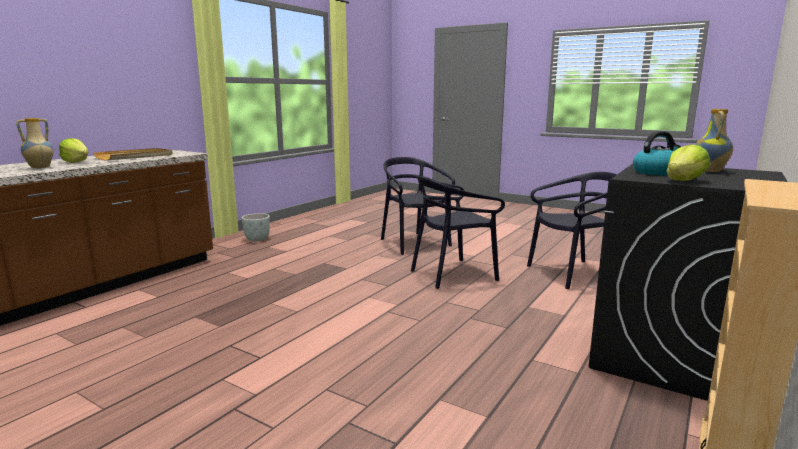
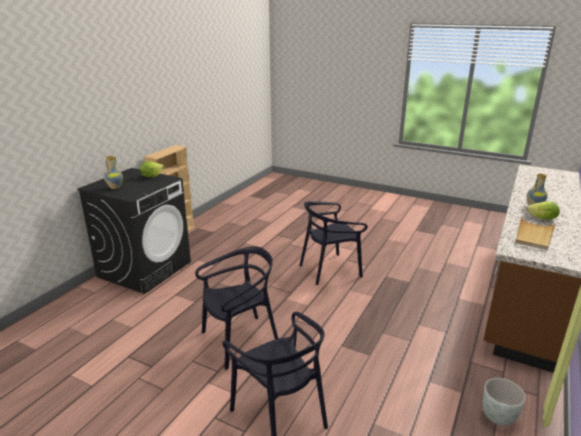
camera: 175 degrees right, 10 degrees up
black chair [527,172,617,289] -> black chair moved to [299,201,367,285]
kettle [633,131,681,175] -> none

